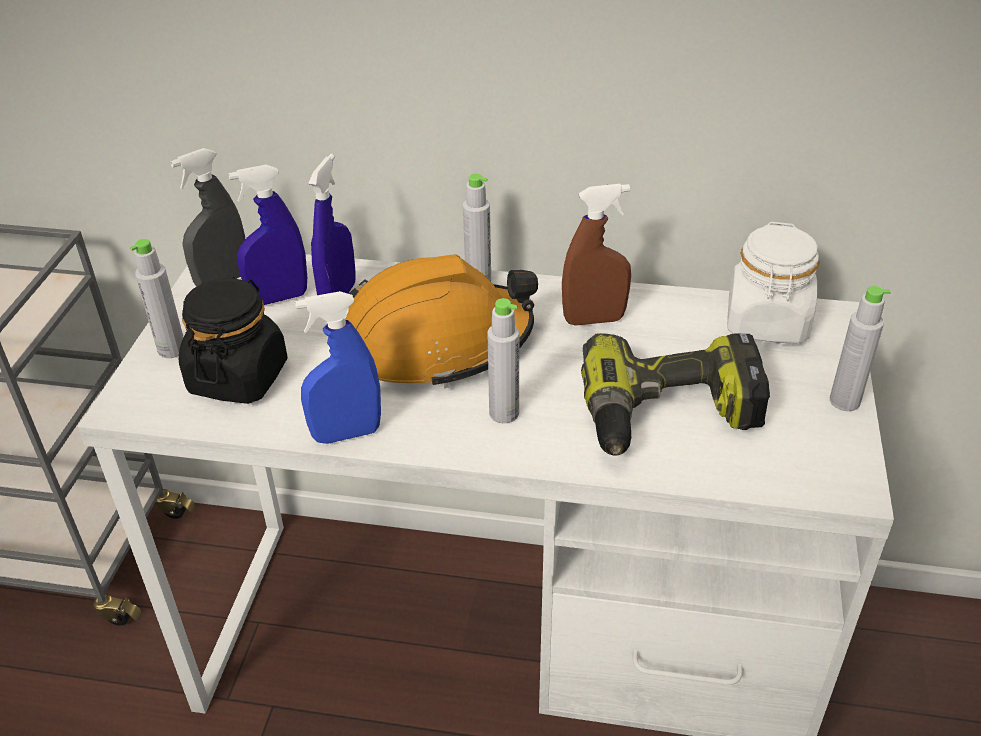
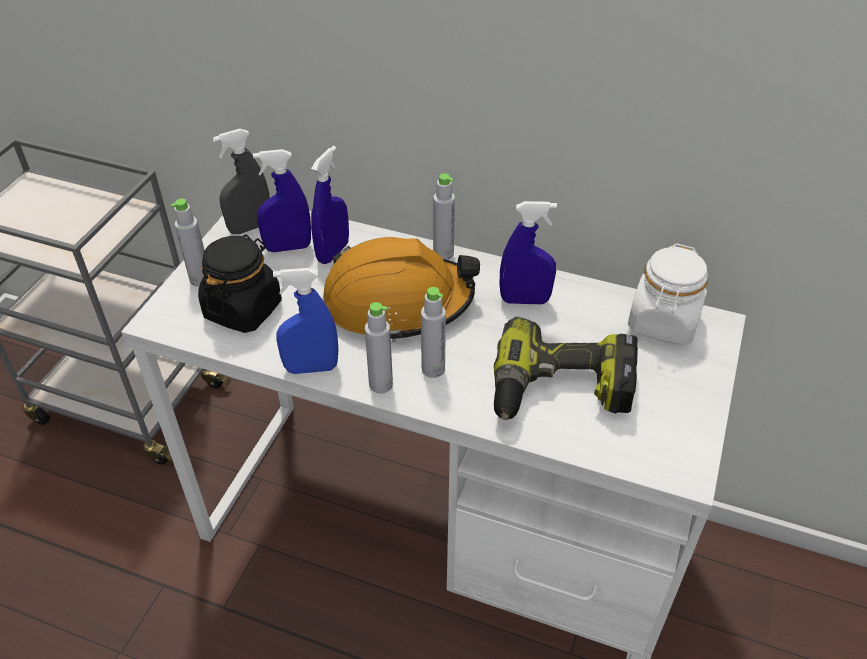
camera: 10 degrees right, 5 degrees up
brown spray bottle [562,184,631,326] -> blue spray bottle [500,201,557,305]
grey bottle [830,286,890,411] -> grey bottle moved to [365,302,393,393]

